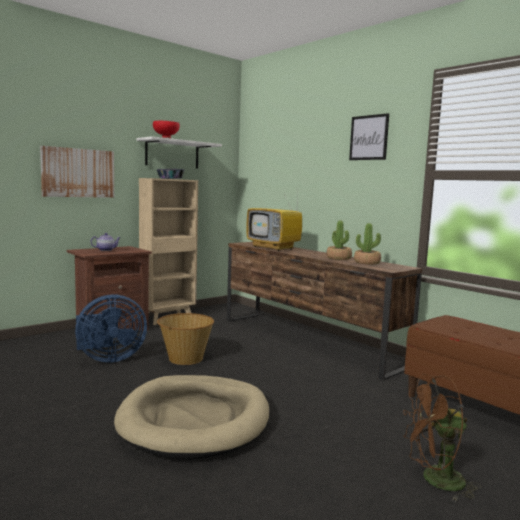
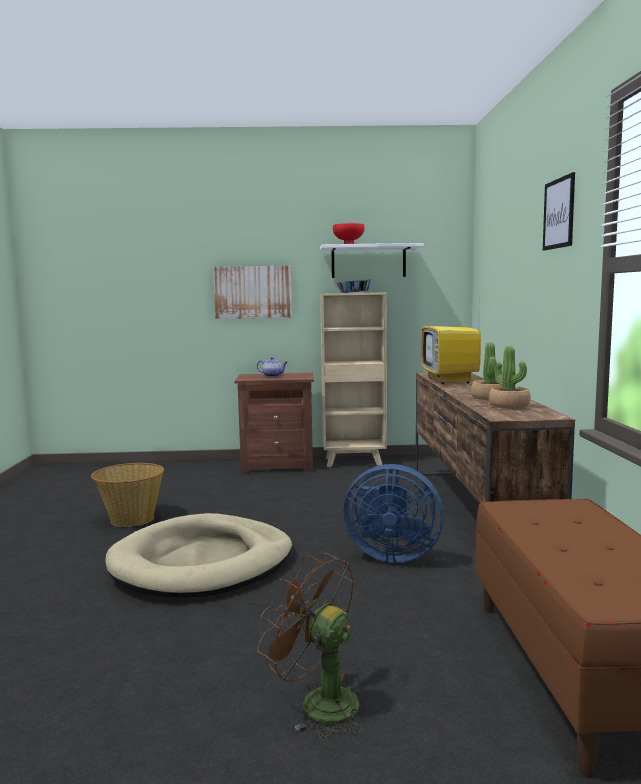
camera: 40 degrees right, 0 degrees up
blue fan [75,294,147,363] -> blue fan moved to [344,464,444,563]
basket [157,313,214,365] -> basket moved to [91,463,164,527]

